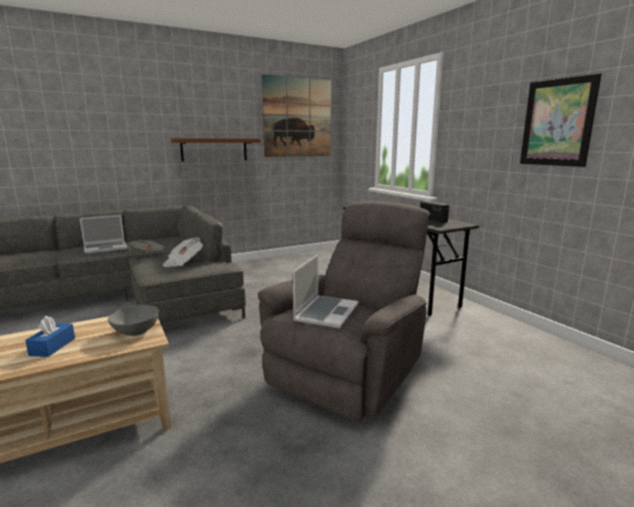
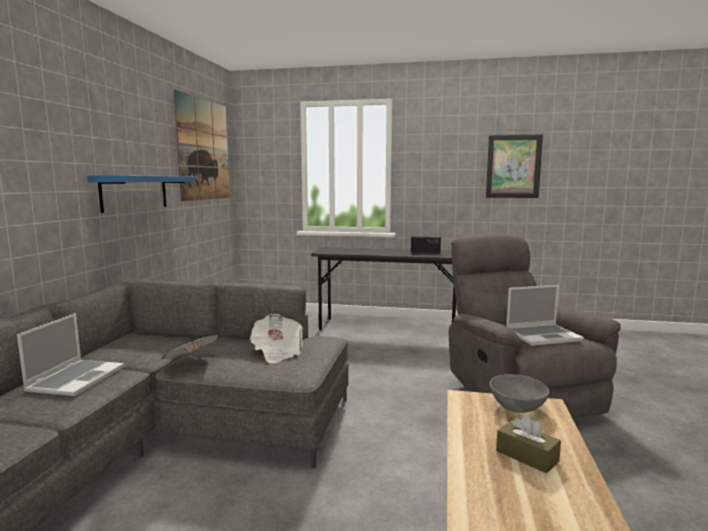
camera: 50 degrees left, 5 degrees down
blue tissue box [25,316,75,357] -> brown tissue box [496,415,561,474]
brown shelf [171,138,260,162] -> blue shelf [87,175,196,213]
laptop [293,254,359,329] -> laptop turned 105 degrees clockwise [506,285,584,346]

